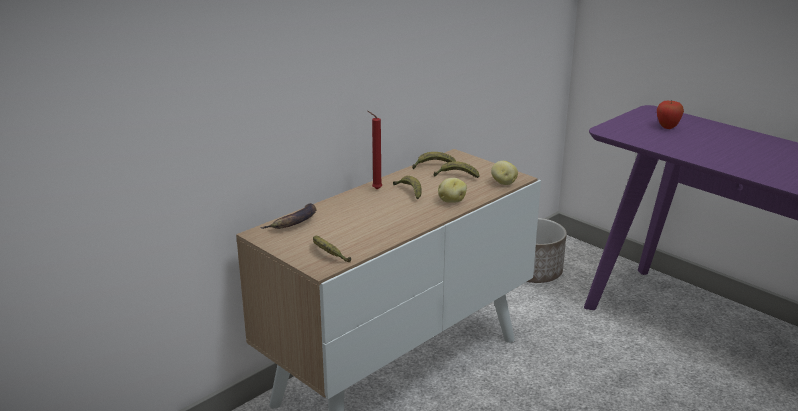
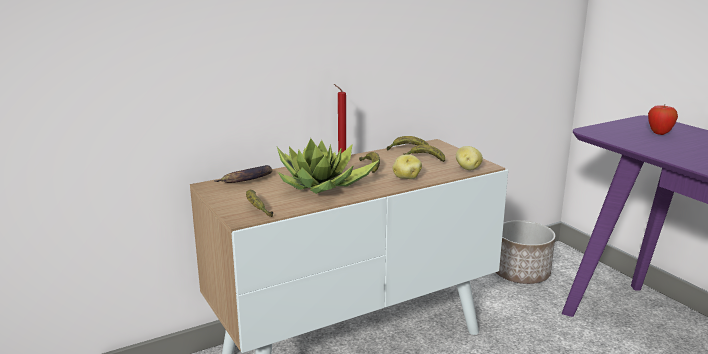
camera: 15 degrees right, 5 degrees down
none -> potted plant [277,138,379,194]

